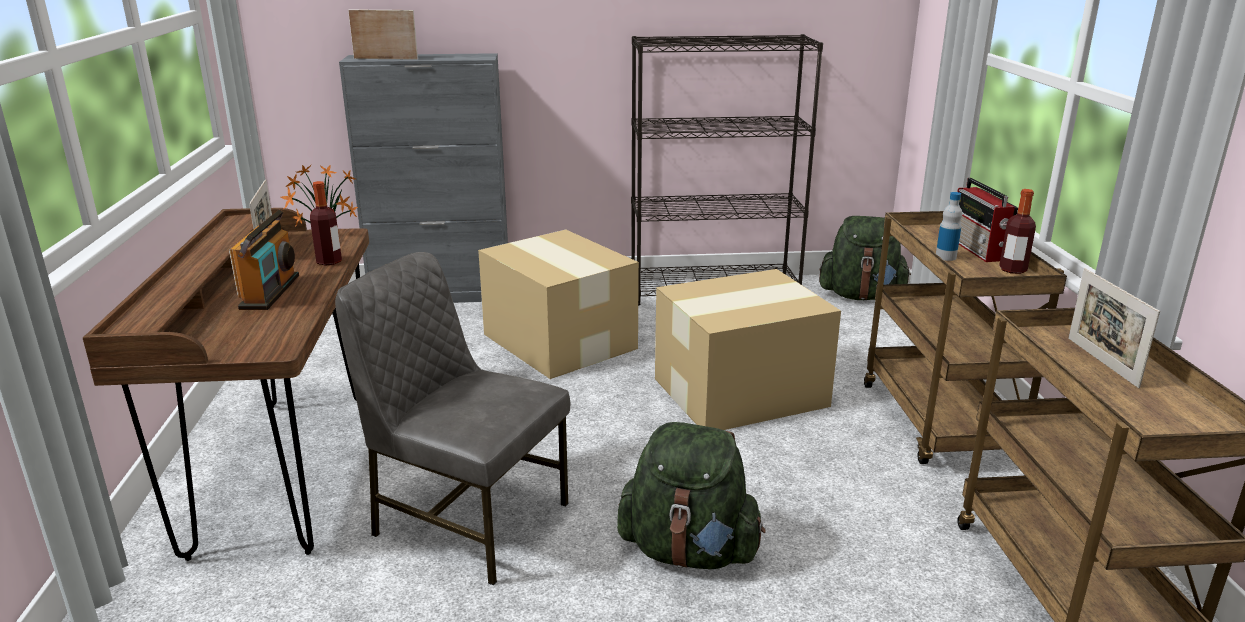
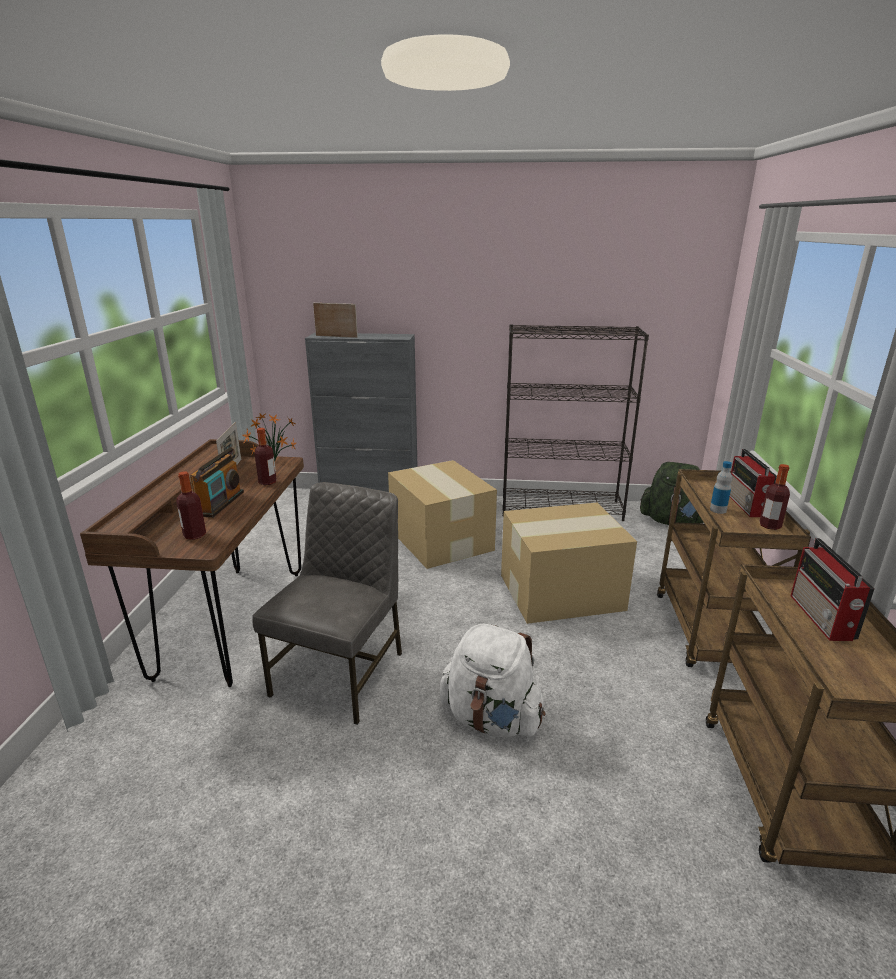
camera: 10 degrees right, 0 degrees up
grey chair [335,252,570,585] -> grey chair turned 75 degrees clockwise [252,482,402,725]
green backpack [617,422,766,569] -> white backpack [440,624,546,737]
picture frame [1068,268,1160,388] -> radio [791,538,875,641]
none -> bottle [176,471,206,540]

